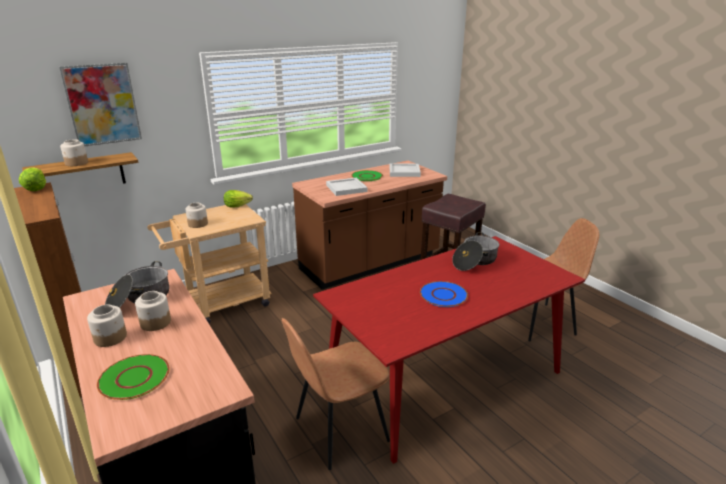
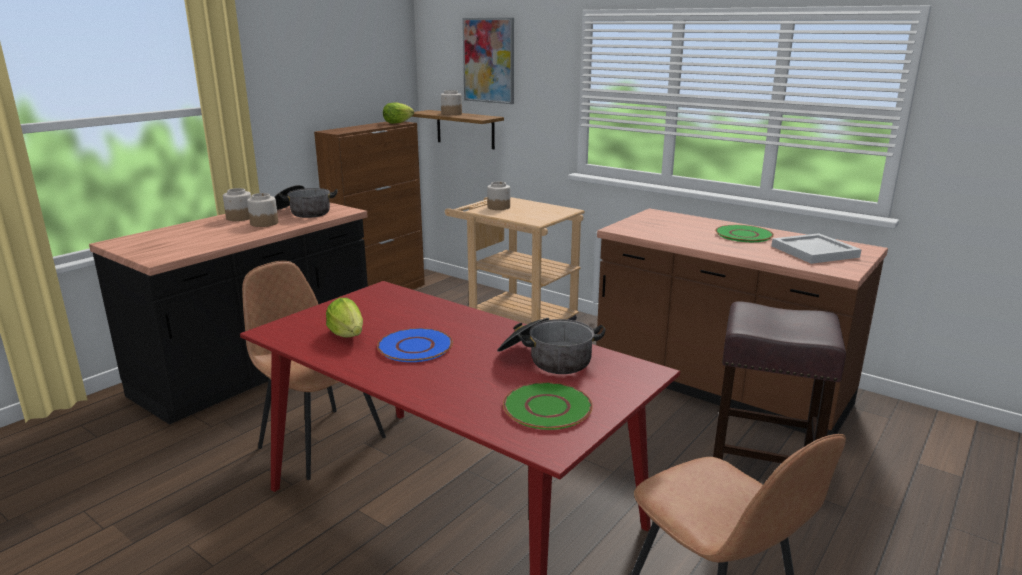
camera: 70 degrees right, 5 degrees down
green plate [97,354,170,400] -> green plate moved to [503,382,593,430]
lettuce [224,190,253,208] -> lettuce moved to [326,298,363,338]
white tray [326,178,368,196] -> none

